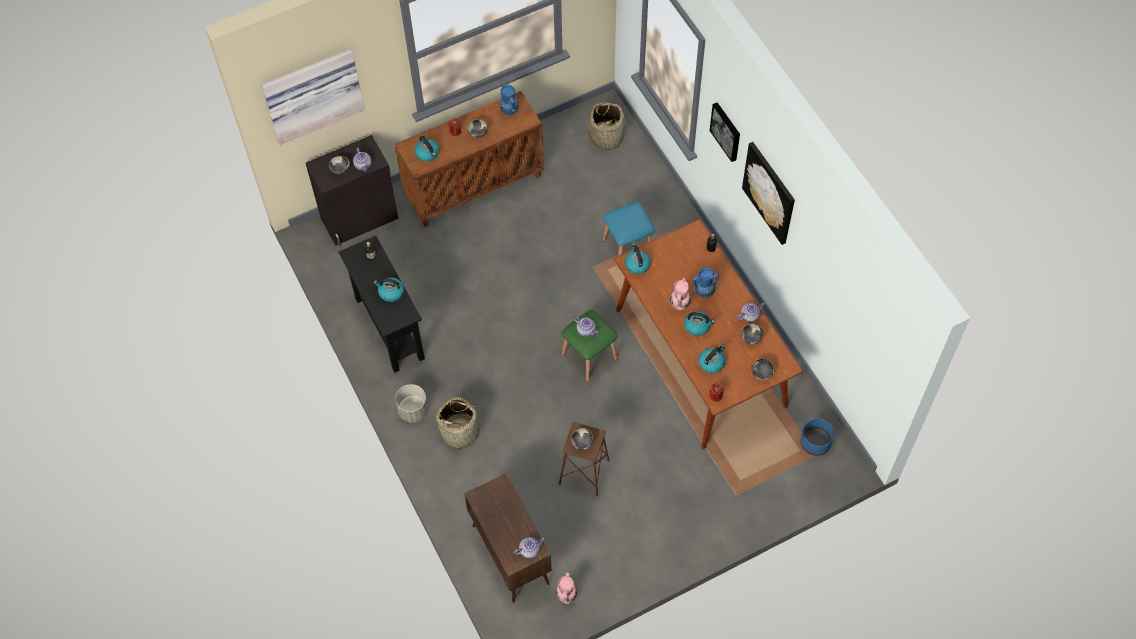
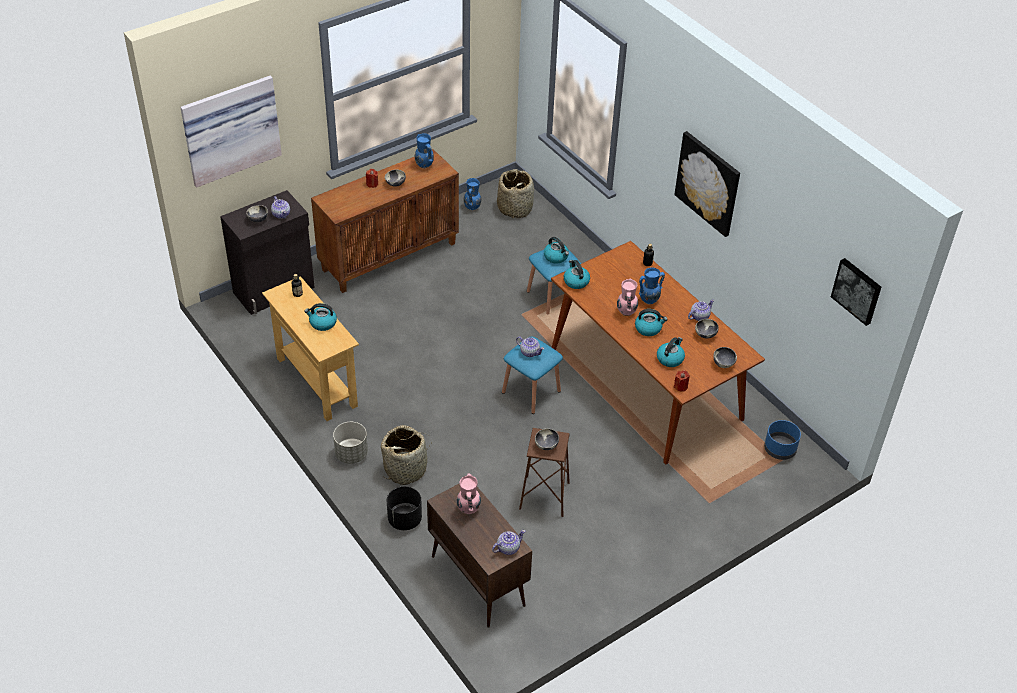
camera: 10 degrees left, 15 degrees down
black console table [338,236,425,373] -> beige console table [262,276,359,421]
kettle [414,136,439,161] -> kettle moved to [544,237,569,264]
pink vase [556,572,577,604] -> pink vase moved to [457,473,481,514]
green stool [561,310,618,382] -> blue stool [502,336,563,414]
picture [710,102,740,162] -> picture moved to [831,258,881,326]
none -> black planter [387,486,422,530]
none -> blue vase [464,178,481,210]

